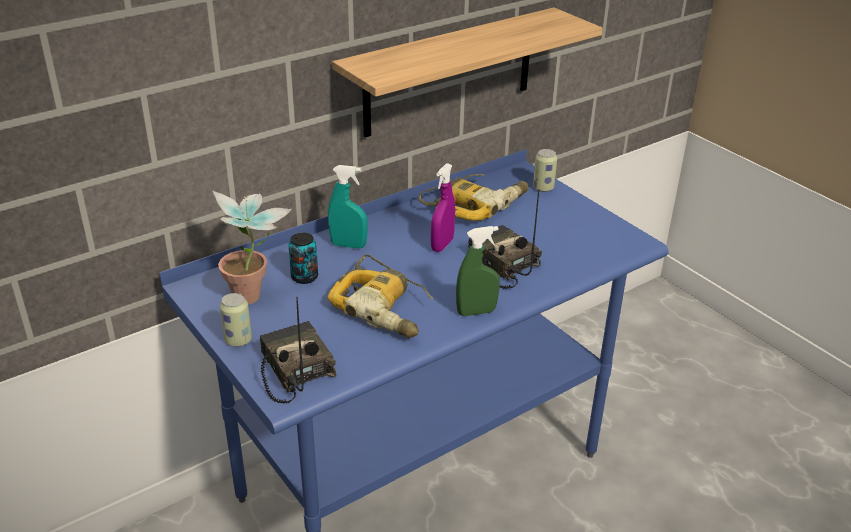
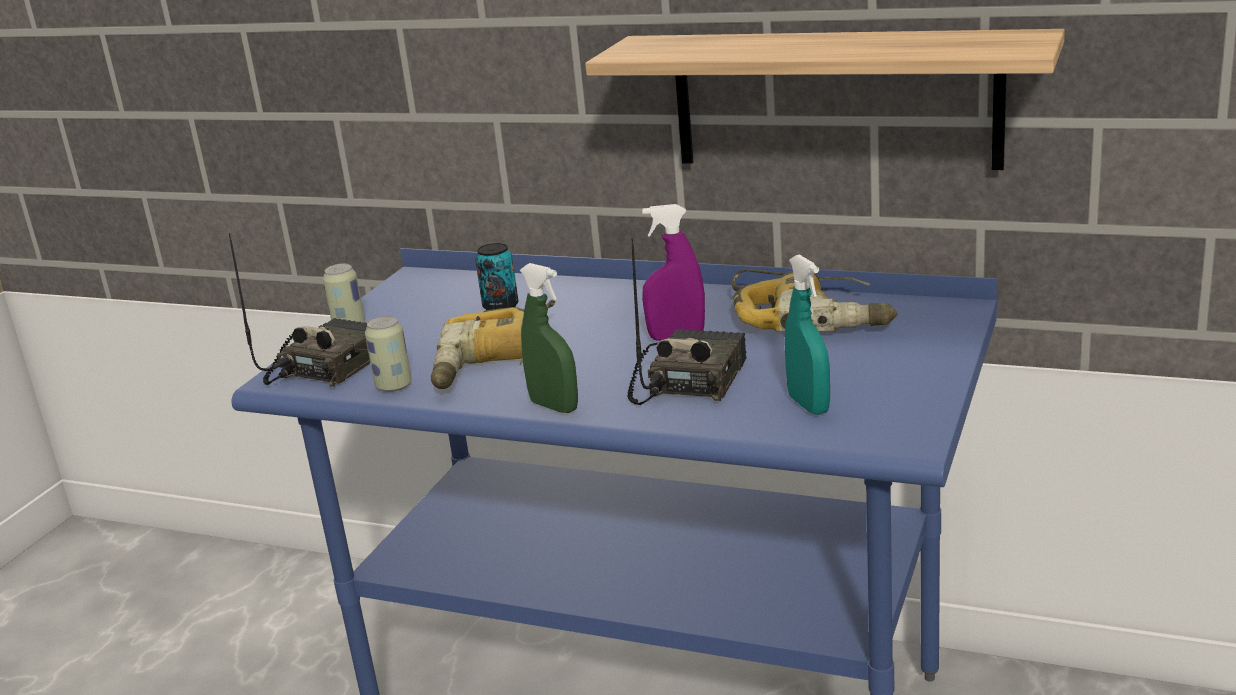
camera: 60 degrees right, 10 degrees down
potted plant [212,190,292,304] -> none
turquoise spray bottle [328,165,368,249] -> turquoise spray bottle moved to [785,255,830,415]
can [533,149,557,192] -> can moved to [365,316,412,392]

